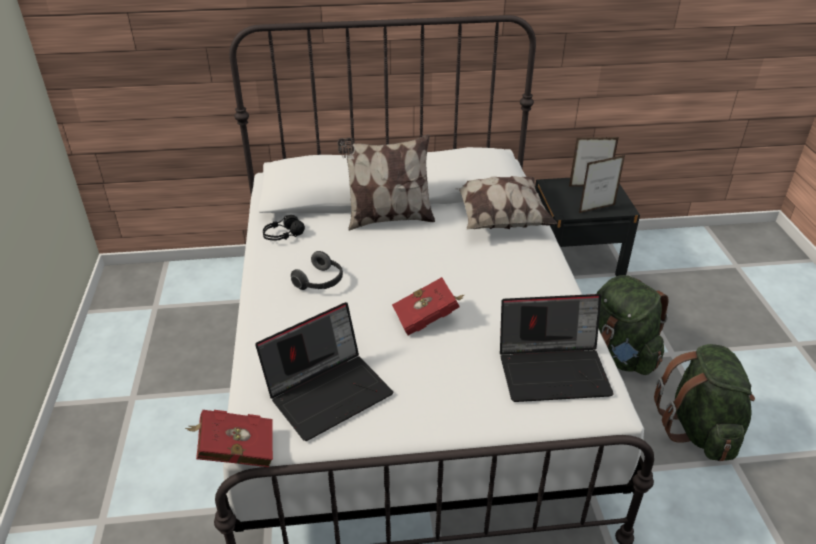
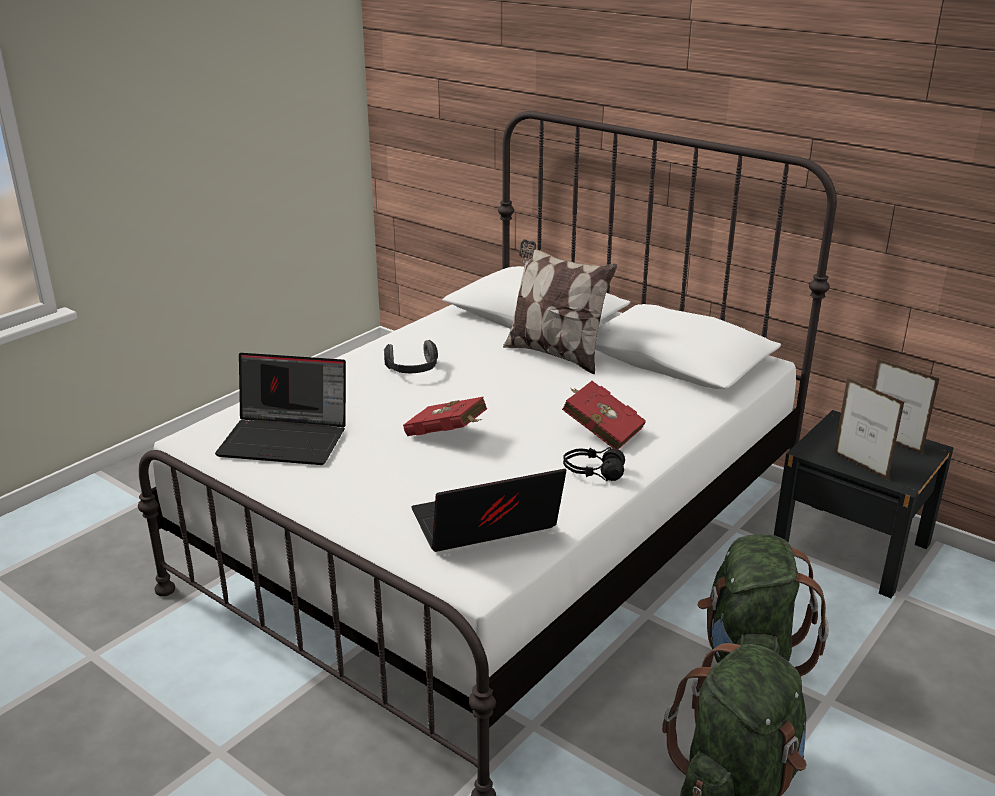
camera: 45 degrees right, 10 degrees down
red book [185,410,273,467] -> red book moved to [562,381,646,449]
black headphones [263,215,305,241] -> black headphones moved to [563,447,625,481]
pillow [455,176,558,230] -> none
laptop [500,294,614,402] -> laptop turned 120 degrees clockwise [411,469,566,552]
picture frame [579,155,625,213] -> picture frame turned 150 degrees counterclockwise [834,377,904,480]

